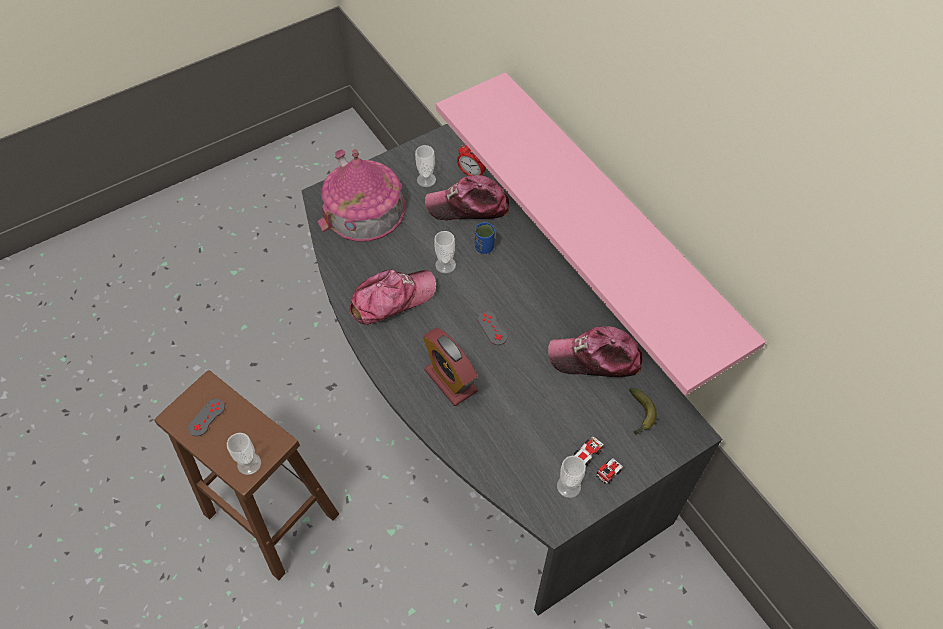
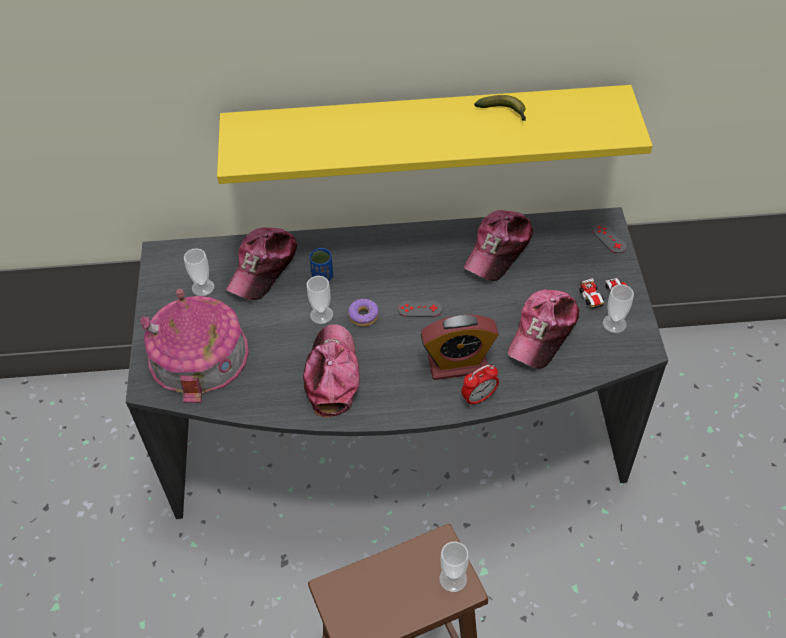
camera: 60 degrees left, 5 degrees down
grey game controller [188,399,225,436] -> grey game controller moved to [593,224,627,253]
pink shelf [436,72,766,395] -> yellow shelf [217,85,653,184]
alarm clock [457,144,486,176] -> alarm clock moved to [461,365,499,406]
banana [629,388,657,435] -> banana moved to [474,95,526,121]
none -> donut [348,299,379,327]
none -> cap [508,289,579,369]

